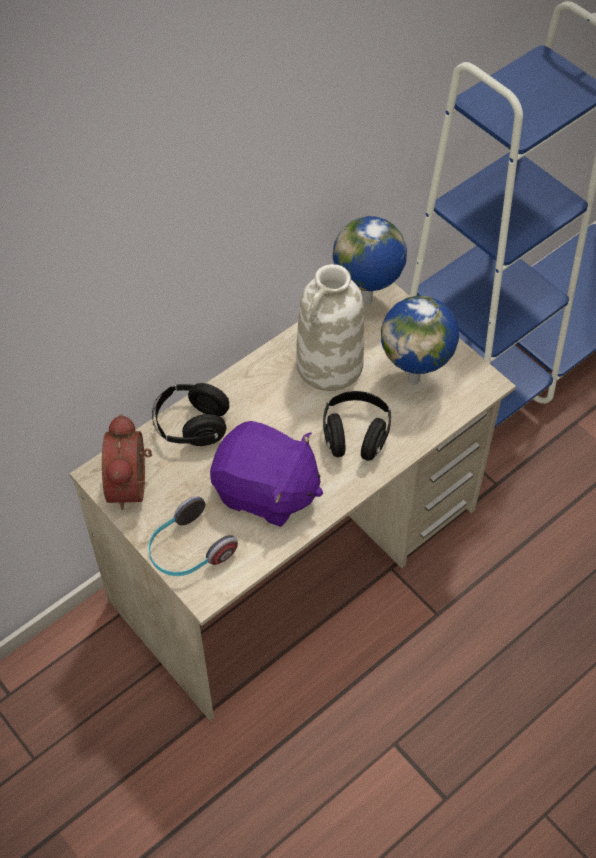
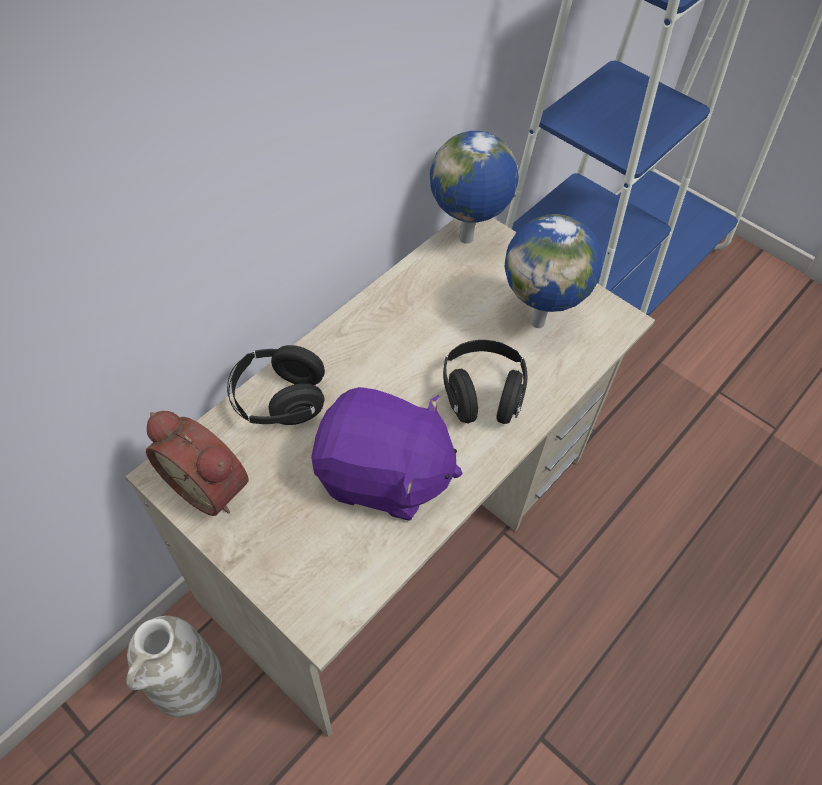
camera: 10 degrees left, 0 degrees up
alarm clock [102,414,152,510] -> alarm clock turned 45 degrees counterclockwise [146,411,248,516]
headphones [148,496,238,576] -> none
white vase [296,264,364,391] -> white vase moved to [126,616,222,717]

